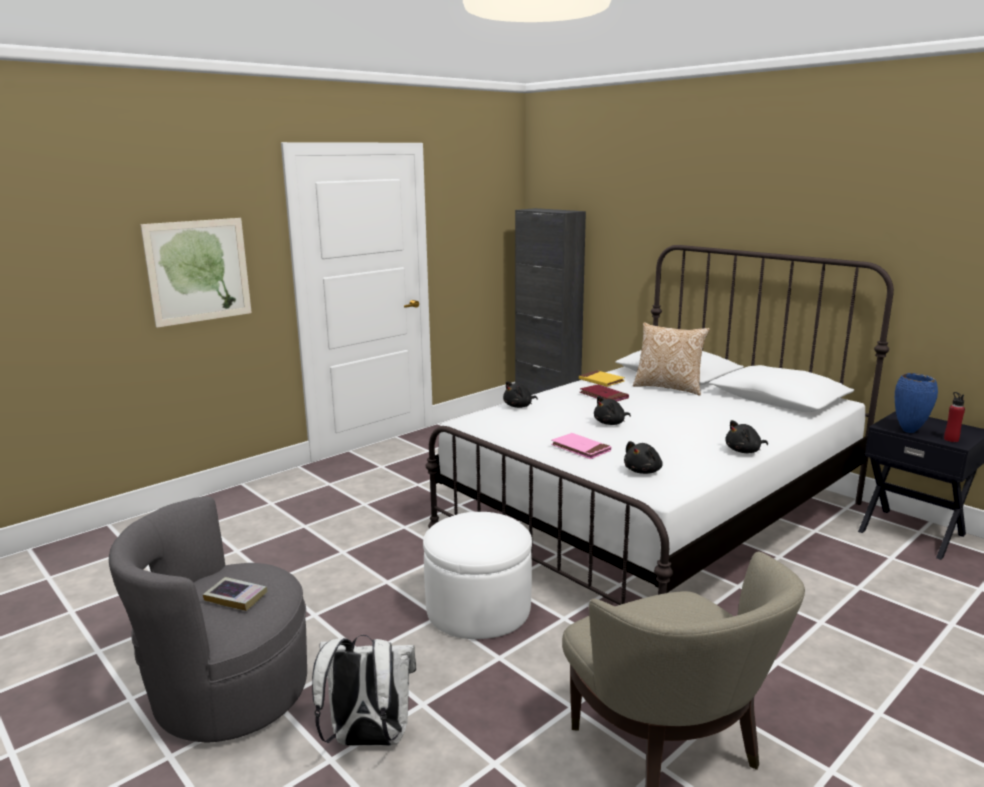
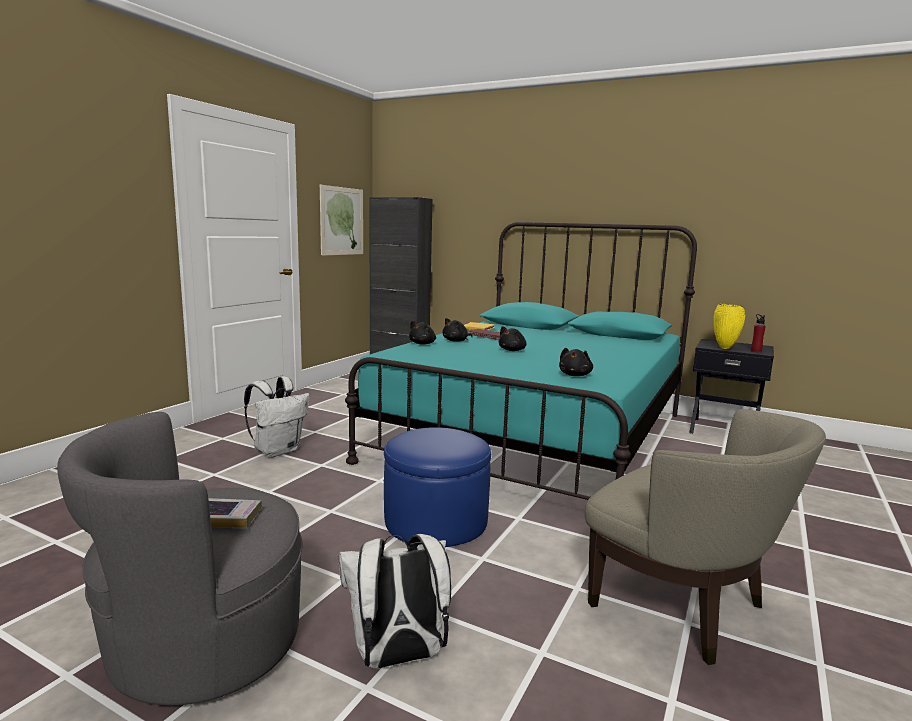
camera: 20 degrees left, 5 degrees down
picture [140,218,252,328] -> picture moved to [320,185,363,256]
white ottoman [423,512,532,639] -> blue ottoman [384,427,491,547]
white bed [426,245,894,605] -> turquoise bed [345,222,697,500]
pink book [551,433,611,459] -> none
pillow [633,322,710,395] -> none
black plush toy [725,420,768,453] -> black plush toy moved to [442,318,473,342]
blue vase [895,373,938,433] -> yellow vase [713,304,745,349]
none -> white backpack [244,377,310,457]

